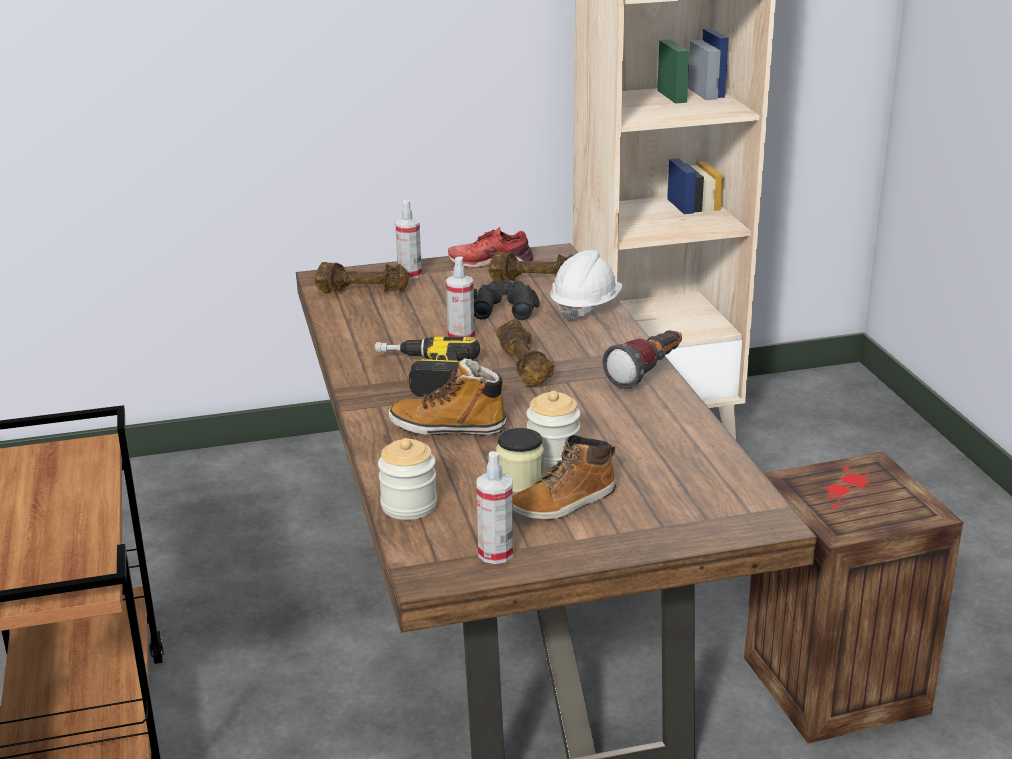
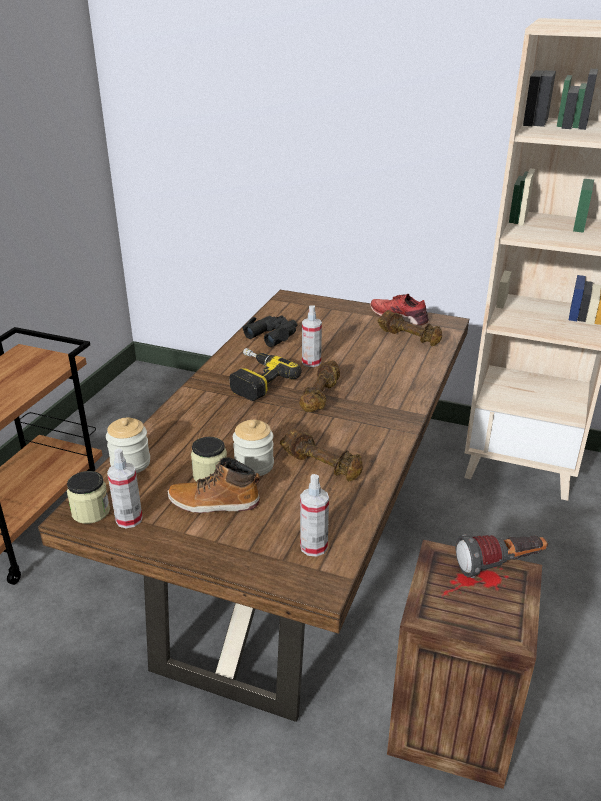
camera: 35 degrees right, 5 degrees up
brown dumbbell [315,262,409,293] -> brown dumbbell moved to [280,429,363,481]
boot [389,358,508,436] -> none
spray bottle [395,200,422,280] -> spray bottle moved to [300,474,329,557]
black binoculars [474,279,540,320] -> black binoculars moved to [242,316,297,347]
white hard hat [550,250,623,322] -> none
flashlight [603,330,682,389] -> flashlight moved to [456,534,548,578]
none -> jar [67,471,110,524]

